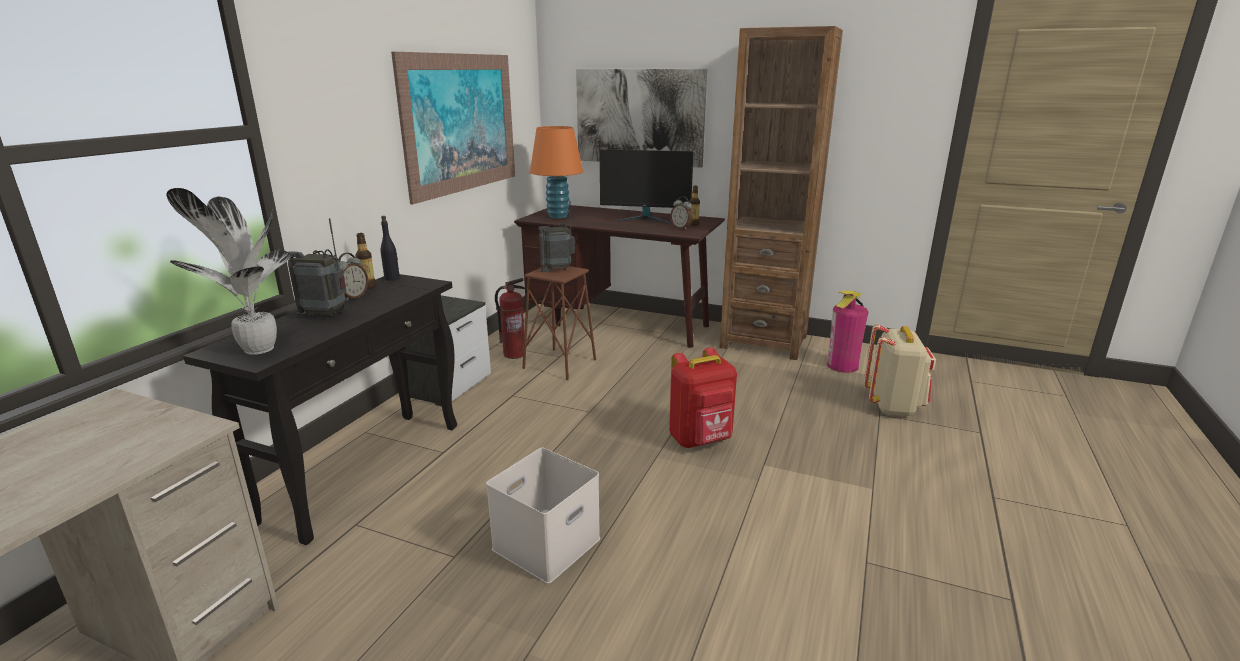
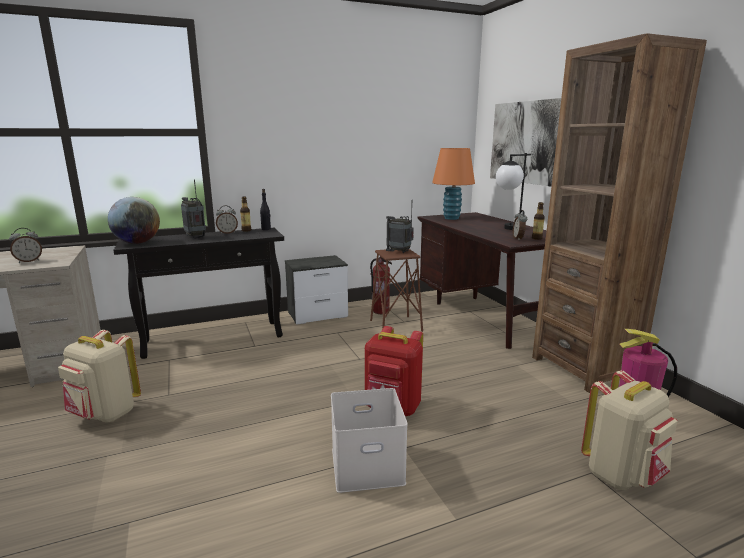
camera: 45 degrees right, 5 degrees down
potted plant [167,188,292,355] -> globe [108,197,160,244]
picture [391,52,515,204] -> none
white storage box [486,448,600,584] -> white storage box moved to [331,388,408,493]
monitor [599,149,693,224] -> table lamp [496,153,531,230]
none -> alarm clock [9,228,42,263]
none -> beige backpack [58,330,141,423]

